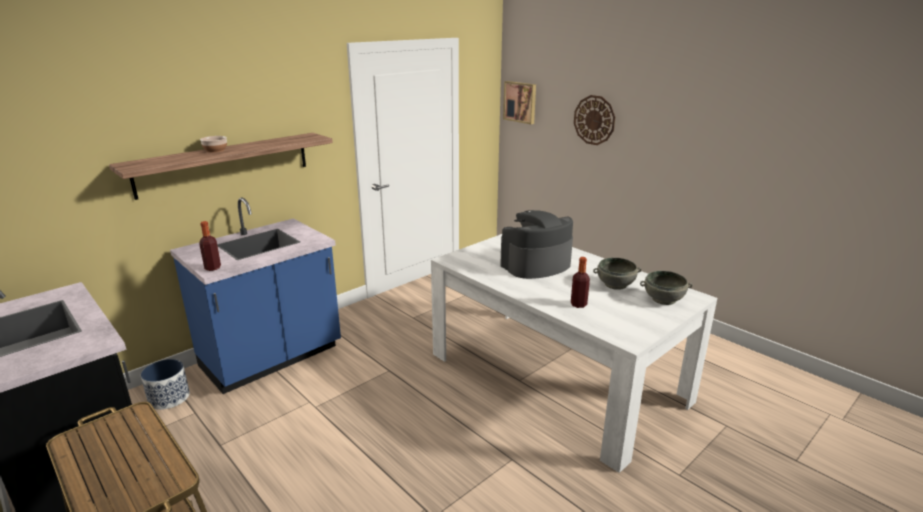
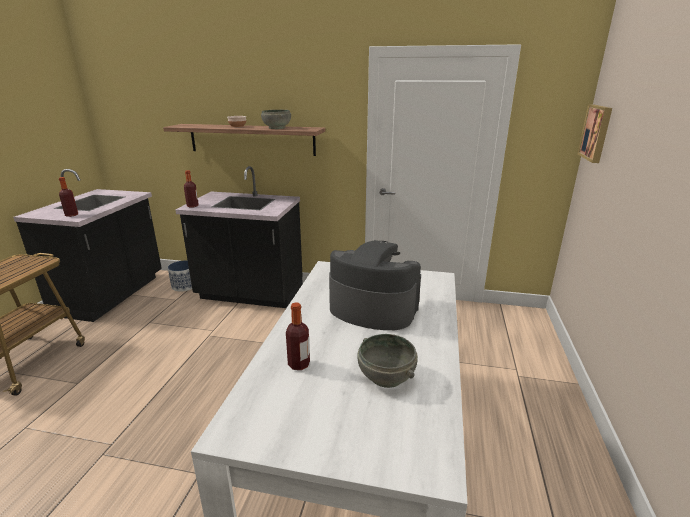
camera: 55 degrees right, 0 degrees up
blue counter [170,198,341,394] -> black counter [175,166,303,308]
wall clock [574,95,615,145] -> none
grey bowl [640,271,693,305] -> grey bowl moved to [261,110,291,129]
none -> bottle [59,177,78,217]

